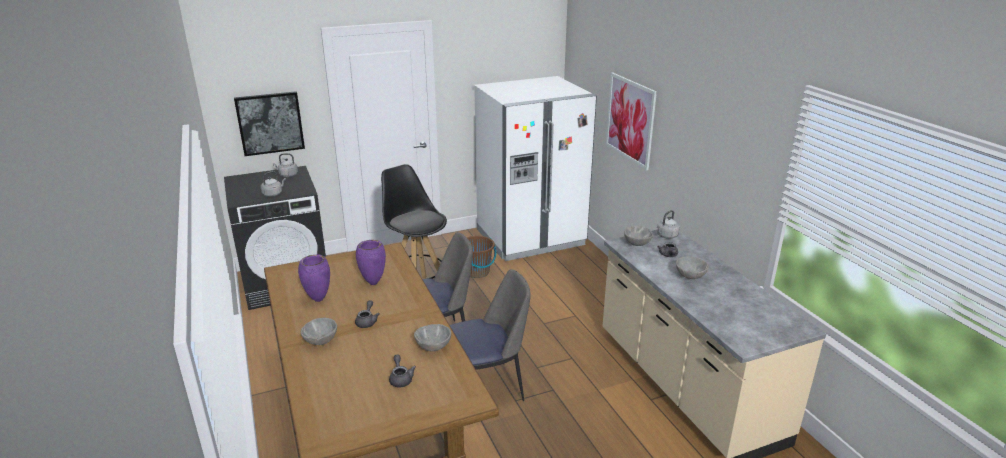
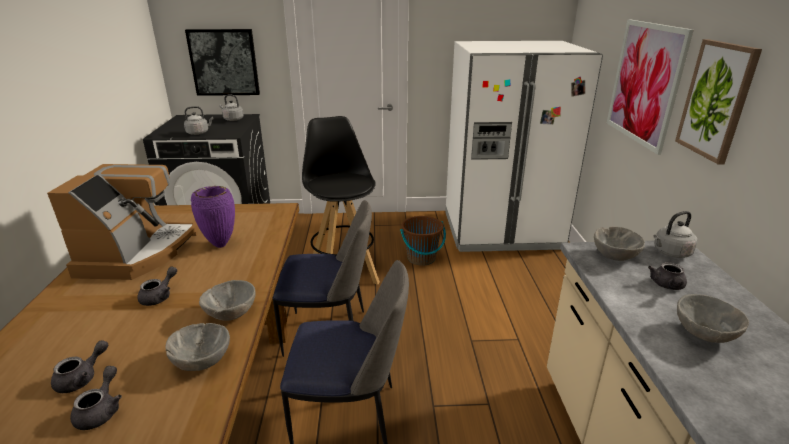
camera: 20 degrees right, 0 degrees up
purple vase [298,254,330,302] -> coffee machine [47,164,199,280]
grey bowl [301,318,337,345] -> grey bowl moved to [199,280,256,321]
none -> grey teapot [51,340,108,393]
none -> picture [675,39,762,164]

